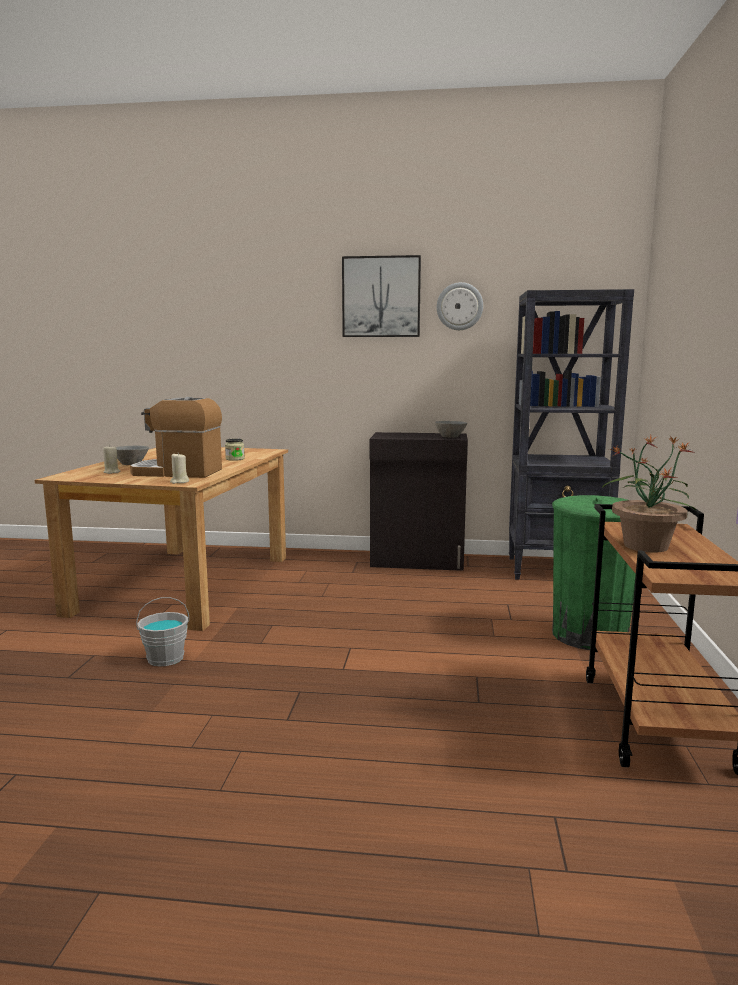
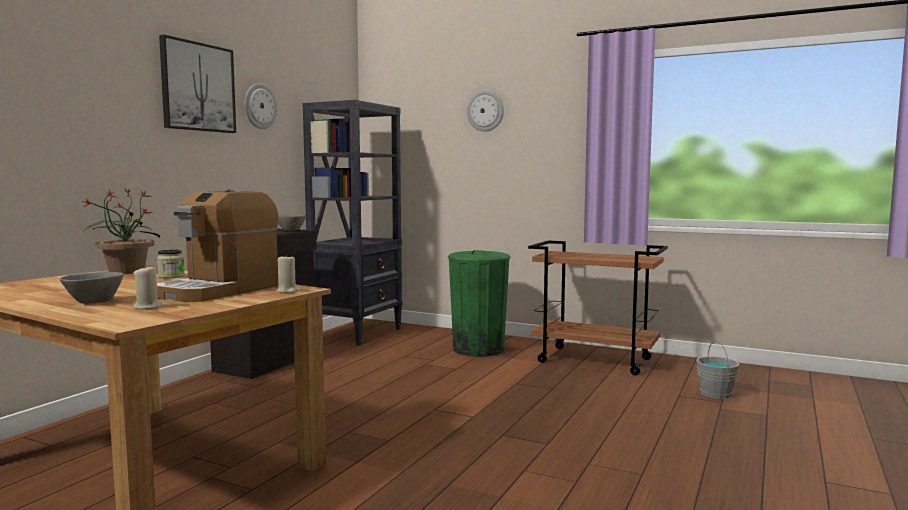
camera: 70 degrees left, 5 degrees down
grey bucket [136,597,189,666] -> grey bucket moved to [696,341,740,399]
potted plant [601,435,696,552] -> potted plant moved to [82,189,160,274]
none -> wall clock [467,90,504,132]

